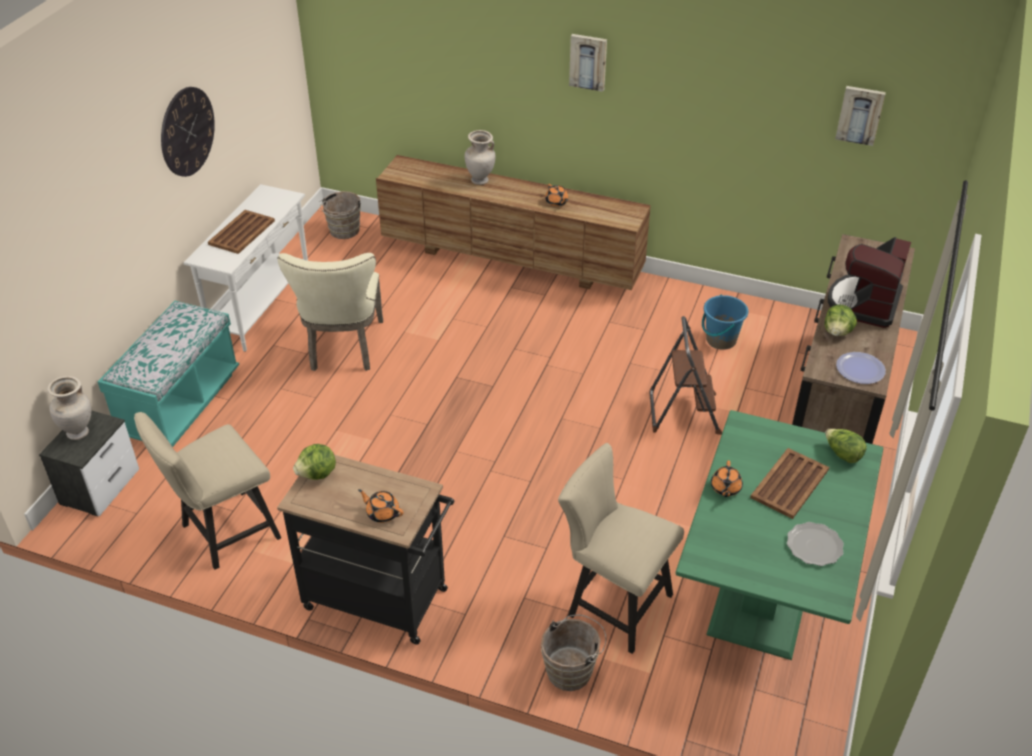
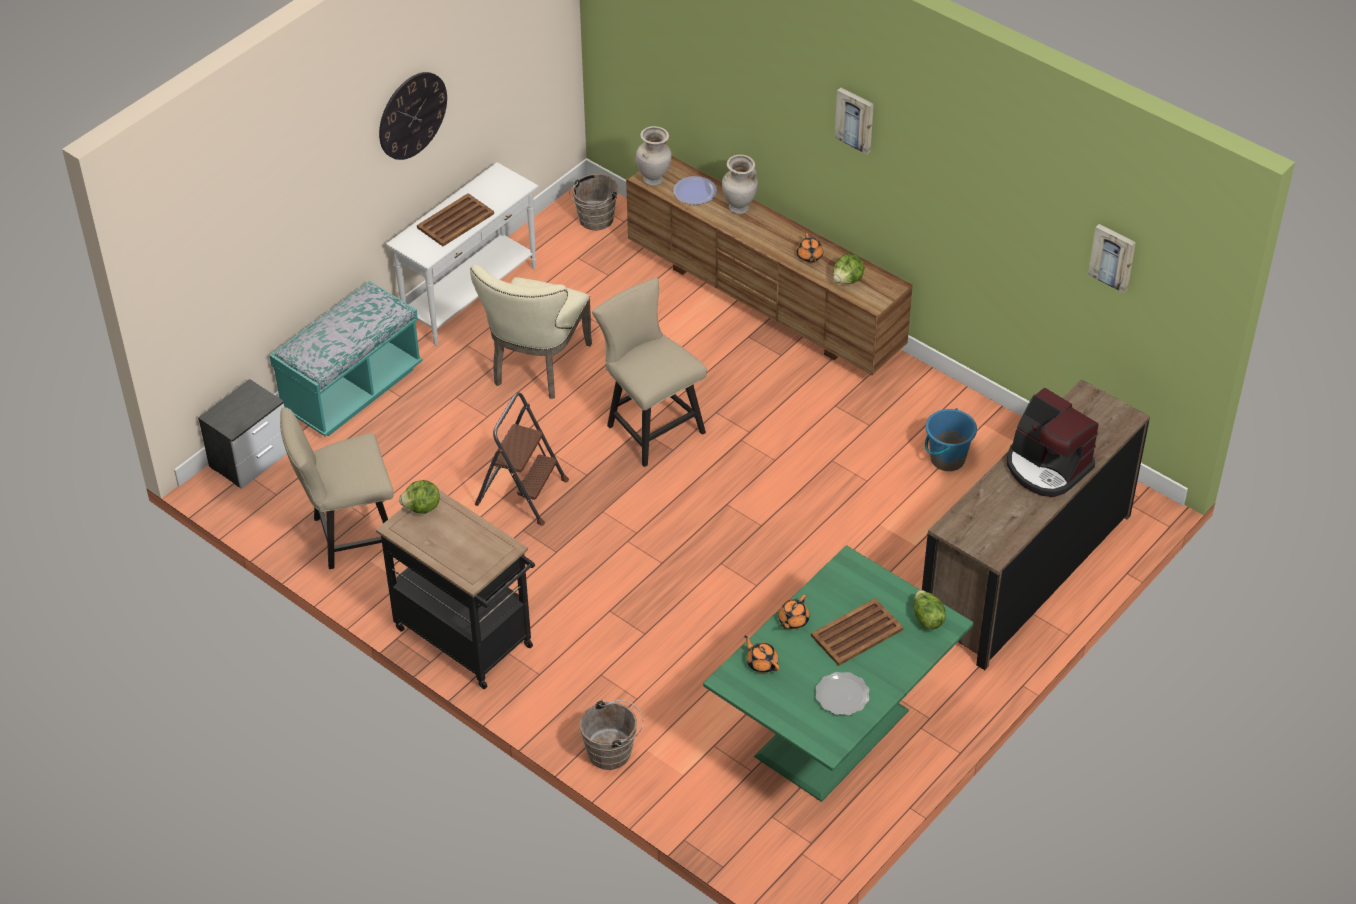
camera: 20 degrees right, 5 degrees up
beige vase [47,376,91,440] -> beige vase moved to [636,126,672,186]
orange teapot [358,489,403,523] -> orange teapot moved to [744,635,780,673]
beige chair [558,443,684,654] -> beige chair moved to [592,278,707,467]
brown step ladder [649,316,722,435] -> brown step ladder moved to [475,392,569,526]
lettuce [825,305,857,336] -> lettuce moved to [833,254,865,284]
coffee machine [828,237,911,328] -> coffee machine turned 90 degrees counterclockwise [1007,387,1098,497]
plate [836,352,886,384] -> plate moved to [673,176,717,205]

